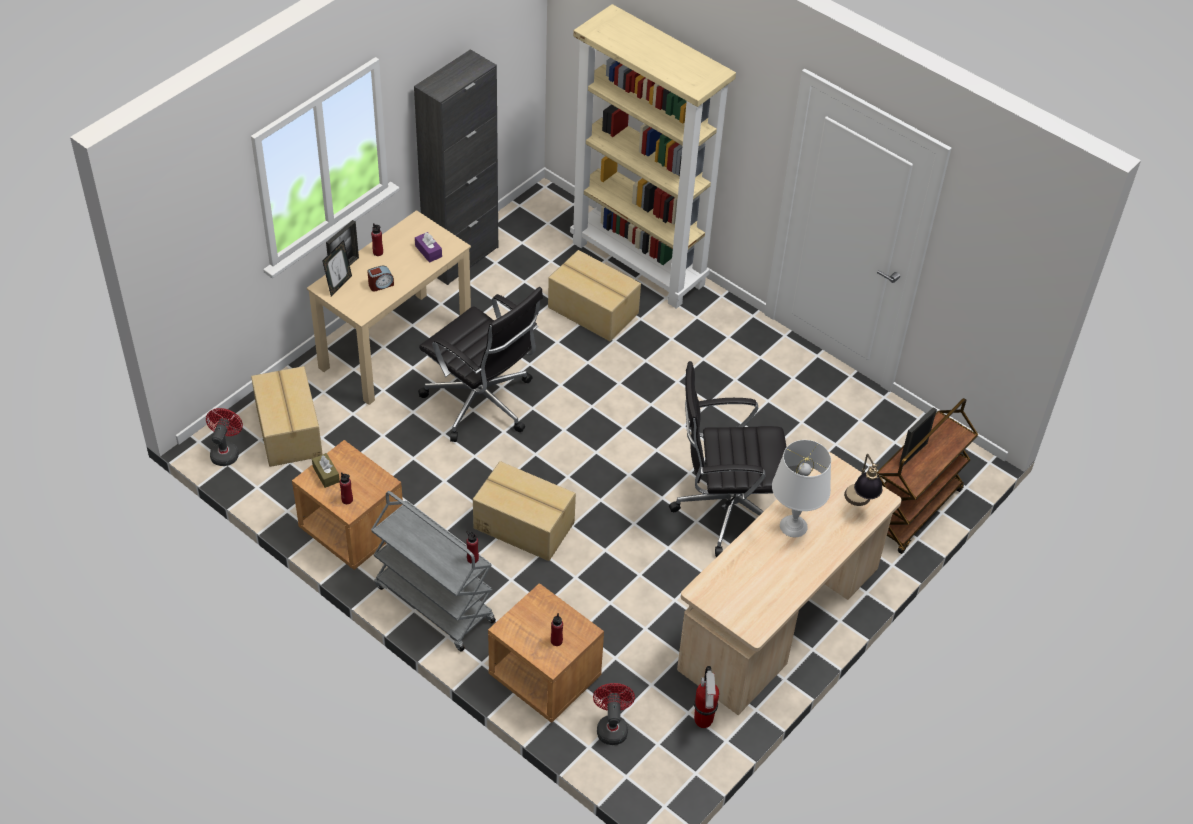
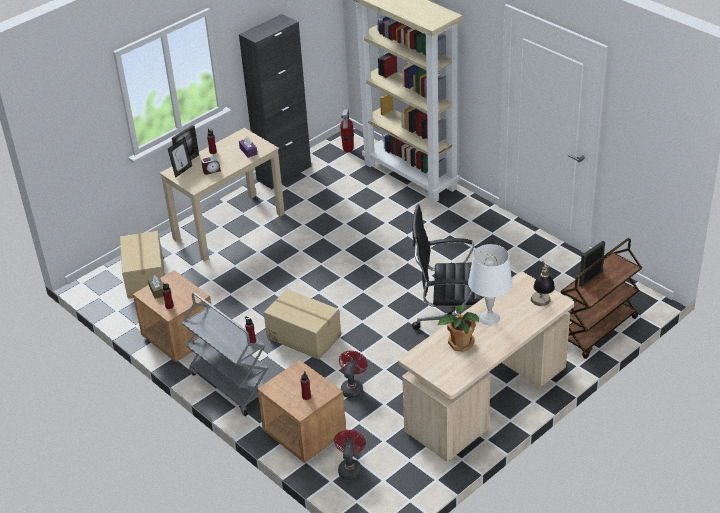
camera: 10 degrees right, 10 degrees down
red fan [206,408,243,466] -> red fan moved to [339,350,368,398]
black office chair [418,287,543,442] -> none
cardboard box [548,250,641,341] -> none
fire extinguisher [694,666,719,728] -> fire extinguisher moved to [340,109,354,153]
none -> potted plant [438,305,479,352]

